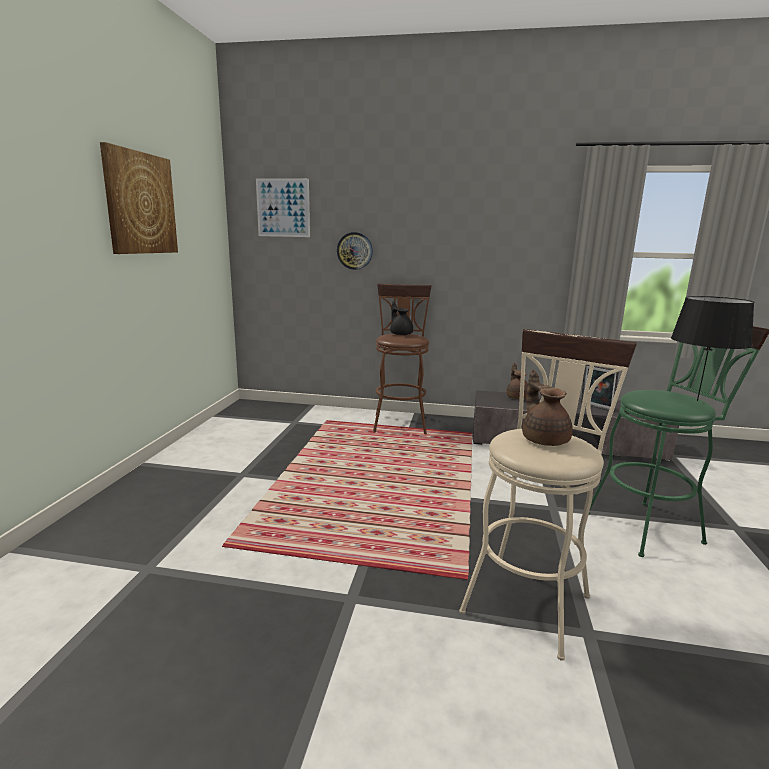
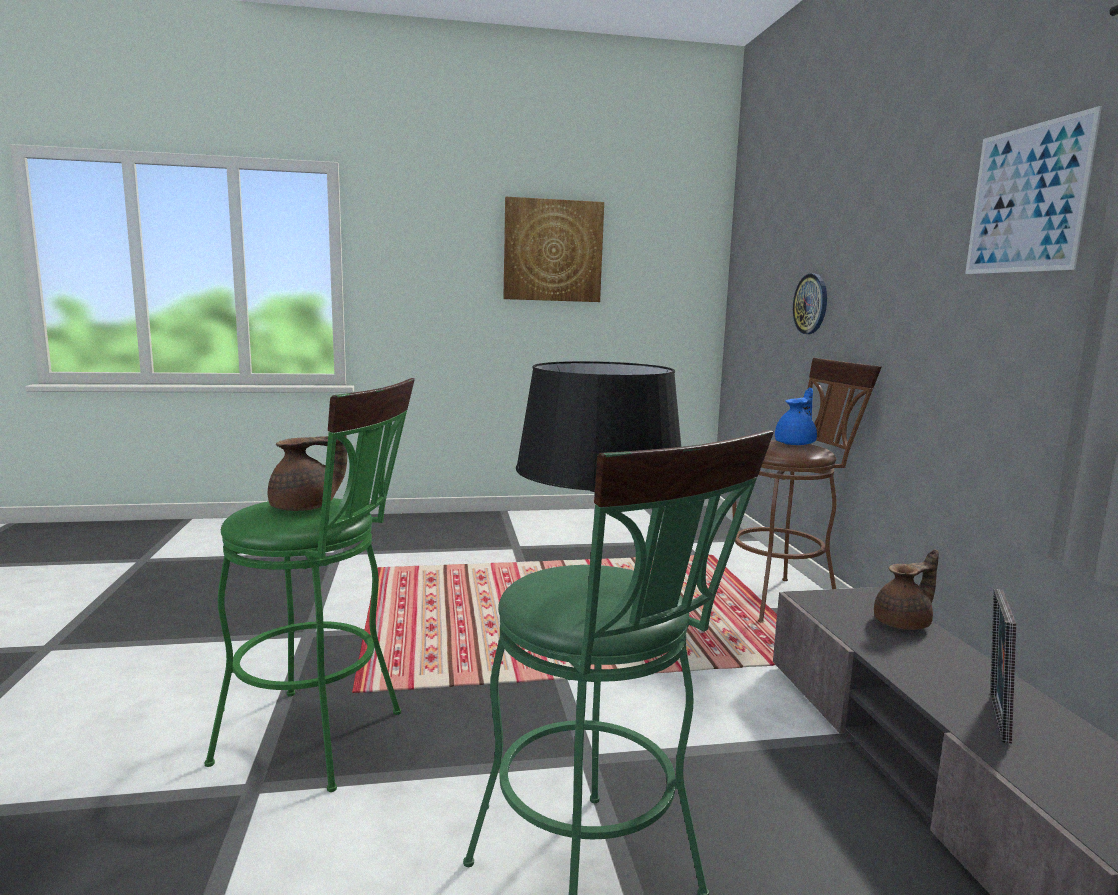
camera: 70 degrees right, 5 degrees down
picture [256,179,310,237] -> picture moved to [965,106,1102,274]
black teapot [390,301,413,335] -> blue teapot [775,388,817,445]
beige stool [459,329,637,661] -> green stool [205,378,415,792]

